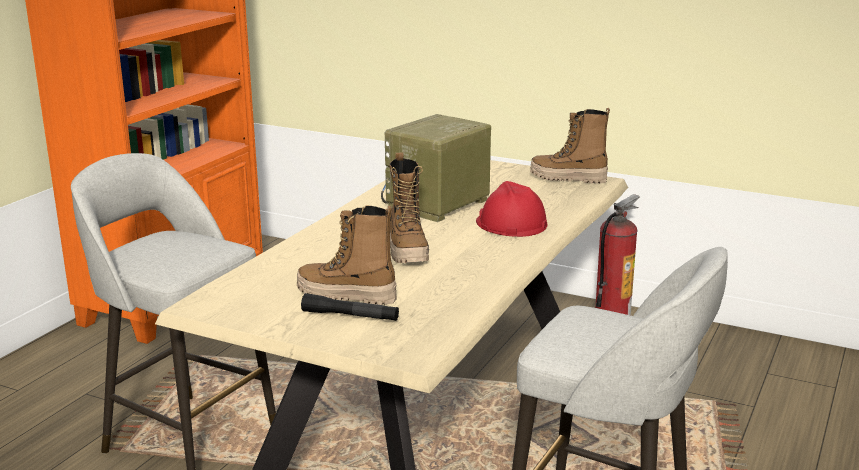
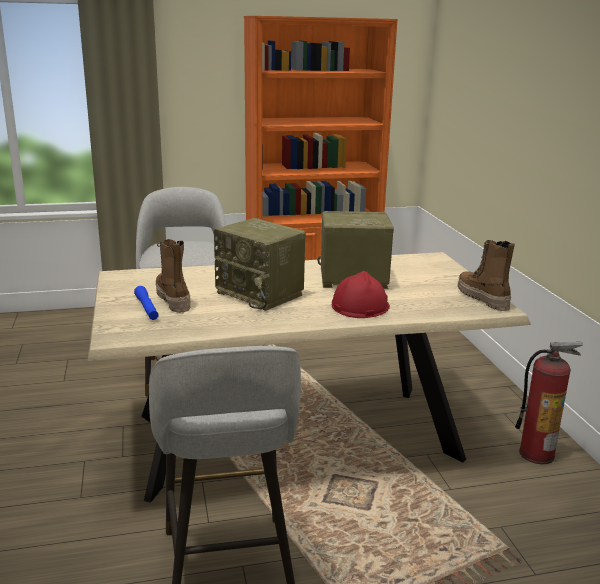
camera: 50 degrees right, 0 degrees up
black flashlight [301,293,399,321] -> blue flashlight [134,286,158,320]
boot [389,153,429,263] -> radio [214,218,306,311]

